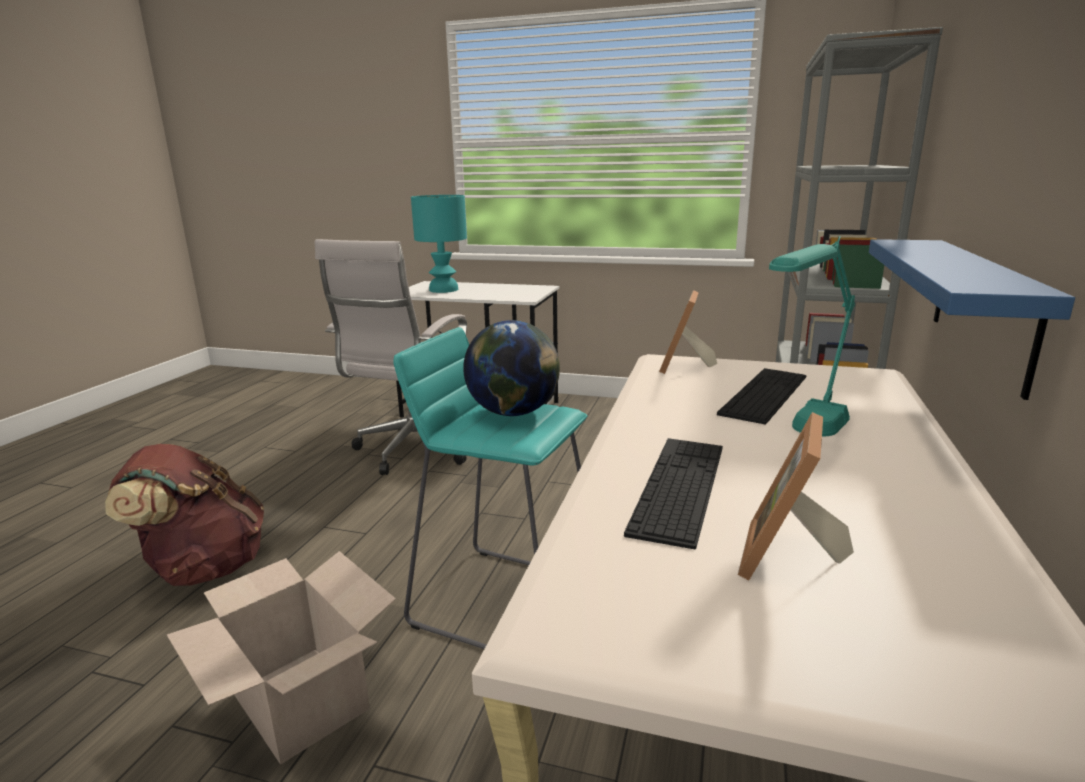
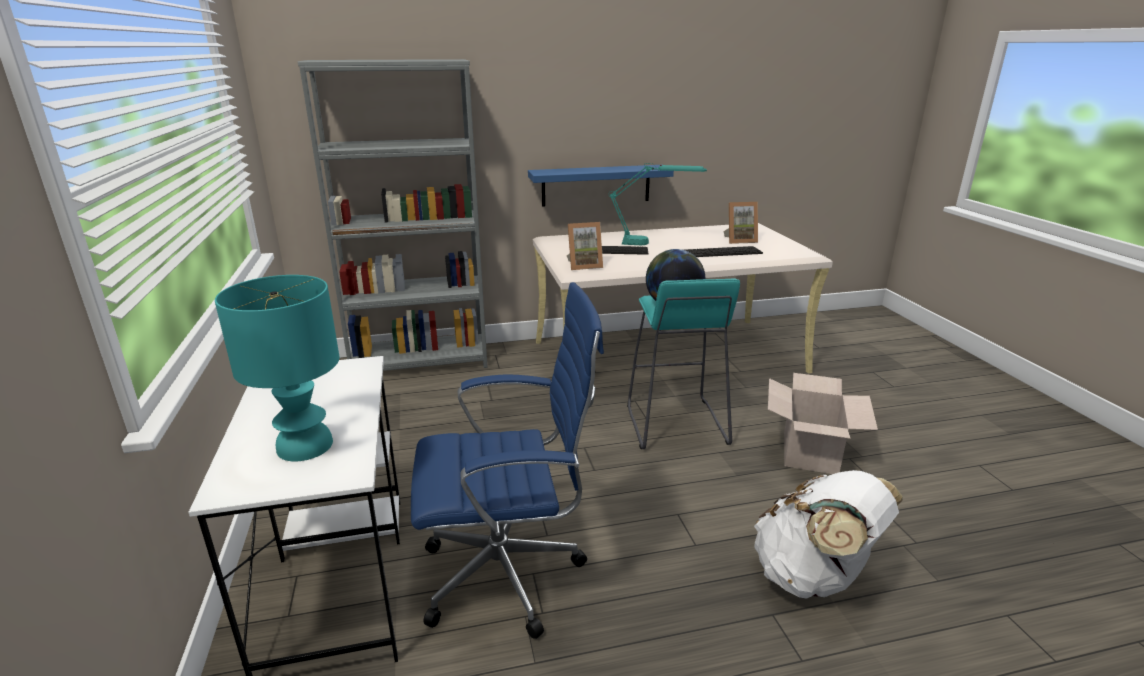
camera: 120 degrees left, 5 degrees up
brown backpack [105,444,264,586] -> white backpack [754,470,903,599]
white office chair [315,239,467,475] -> blue office chair [411,282,604,639]

